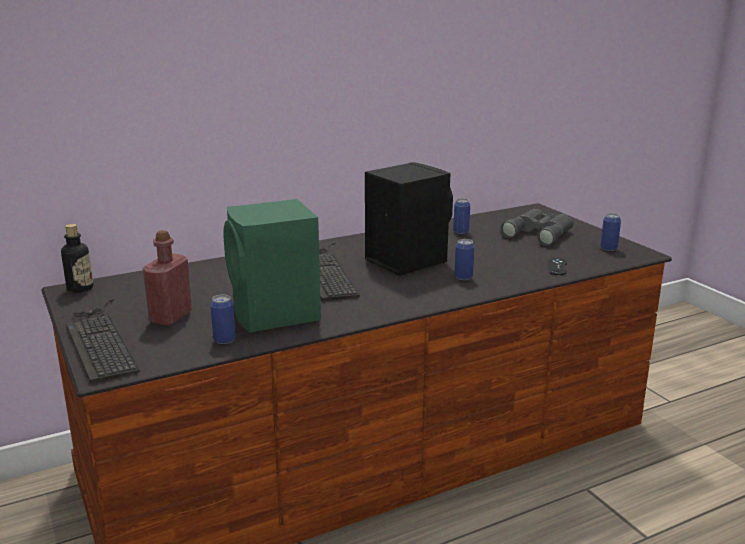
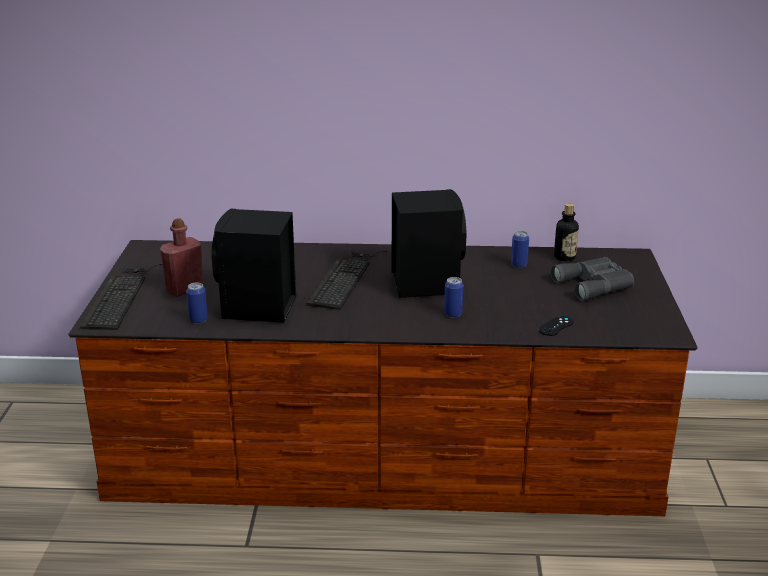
camera: 30 degrees right, 5 degrees up
bottle [61,224,93,293] -> bottle moved to [554,203,579,261]
green speaker [223,199,321,333] -> black speaker [211,209,296,323]
can [600,213,621,251] -> none

